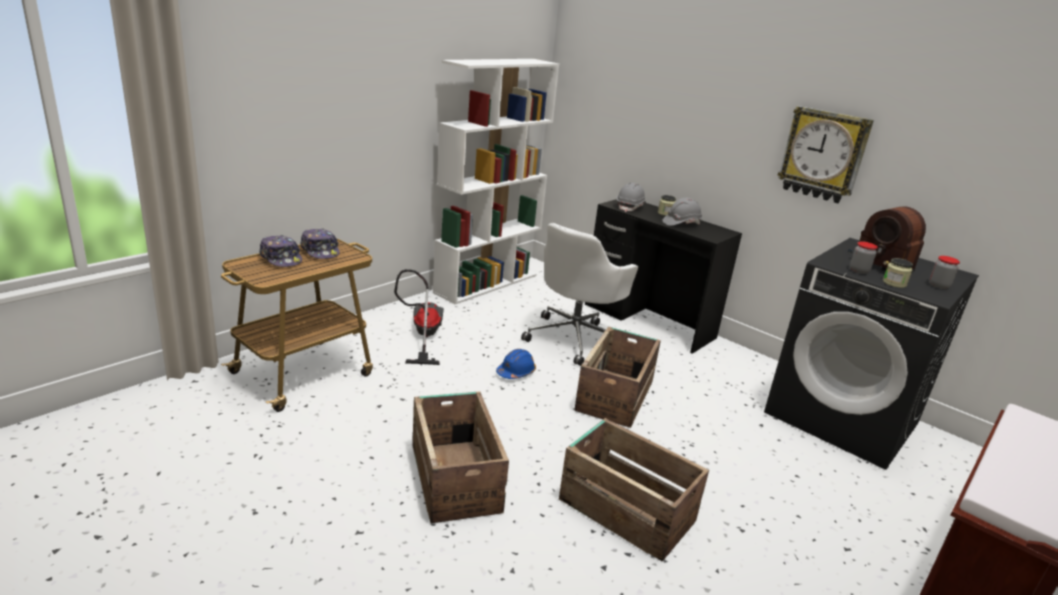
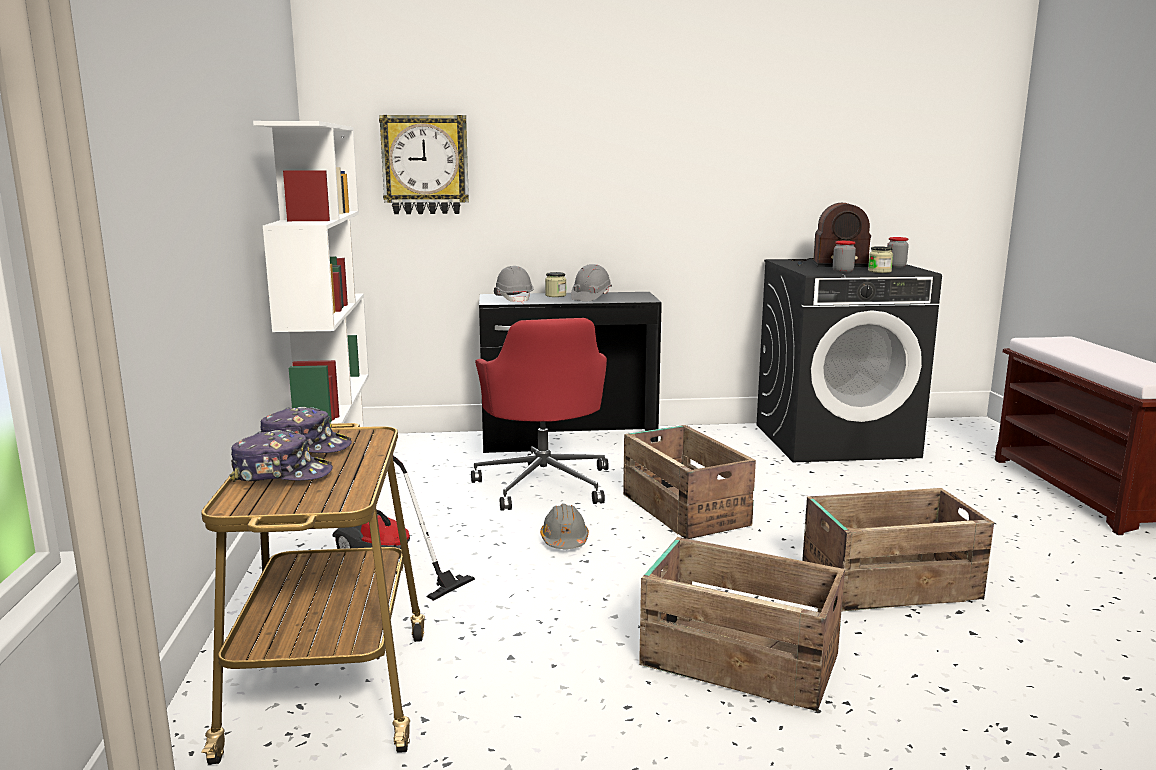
camera: 45 degrees left, 10 degrees down
blue hard hat [496,349,536,379] -> grey hard hat [540,504,589,549]
white office chair [521,223,638,366] -> red office chair [471,318,609,511]
wall clock [777,106,874,203] -> wall clock moved to [379,115,469,214]

